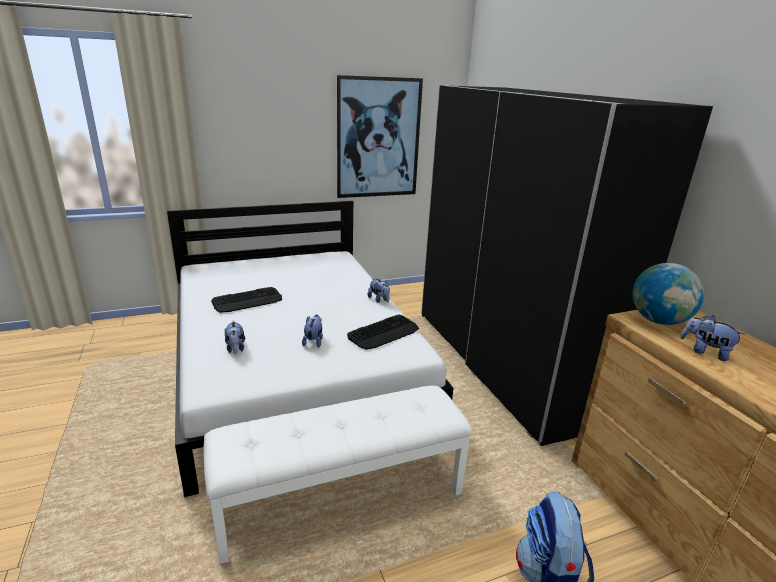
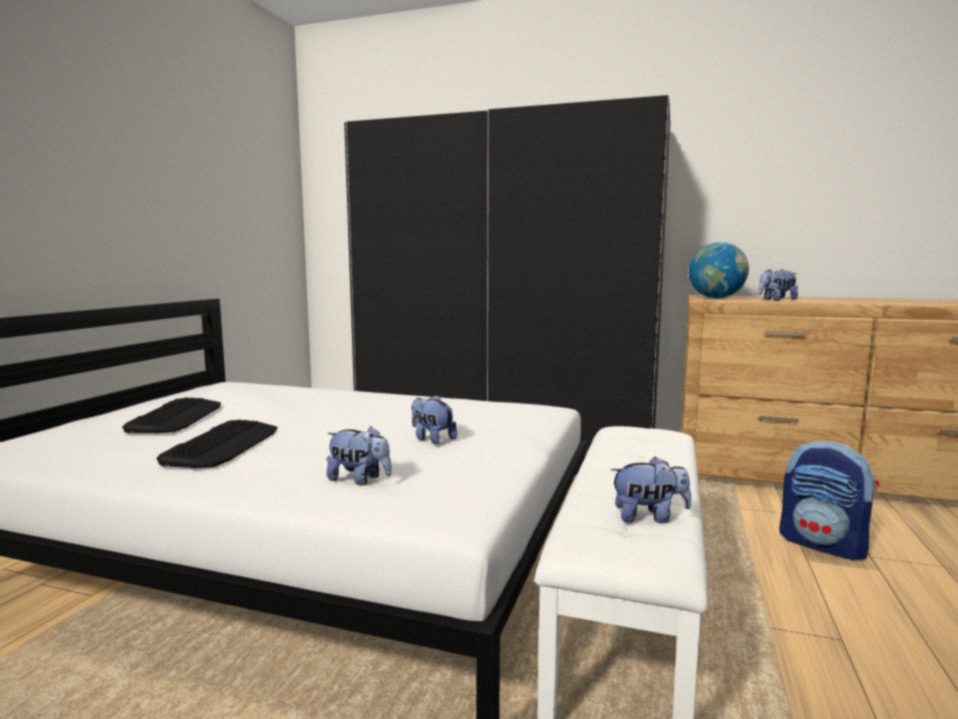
camera: 50 degrees left, 15 degrees down
picture [337,75,423,198] -> none
keyboard [347,315,419,350] -> keyboard moved to [122,398,221,433]
plush toy [368,278,390,303] -> plush toy moved to [610,457,691,523]

